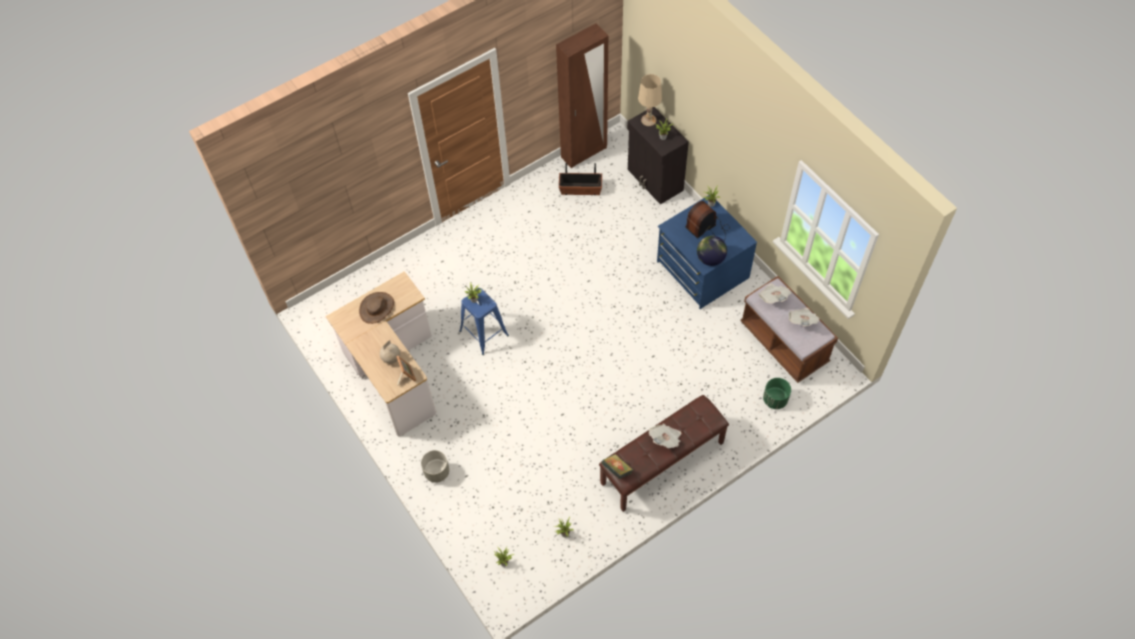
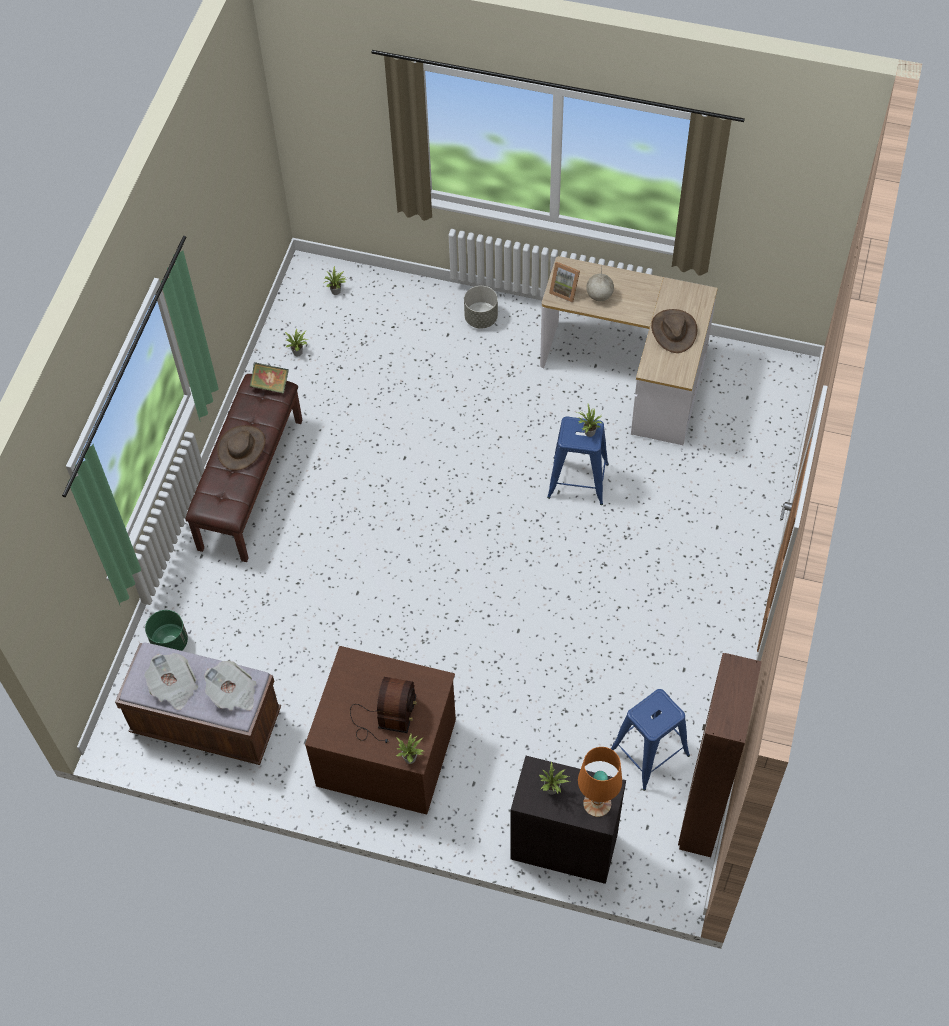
camera: 140 degrees right, 0 degrees up
planter [559,163,602,195] -> blue stool [611,689,690,791]
beige table lamp [638,74,662,126] -> orange table lamp [578,747,622,817]
newspaper [649,424,681,448] -> brown hat [217,425,266,470]
blue dresser [657,194,757,309] -> brown dresser [305,646,456,814]
globe [697,236,727,266] -> none

